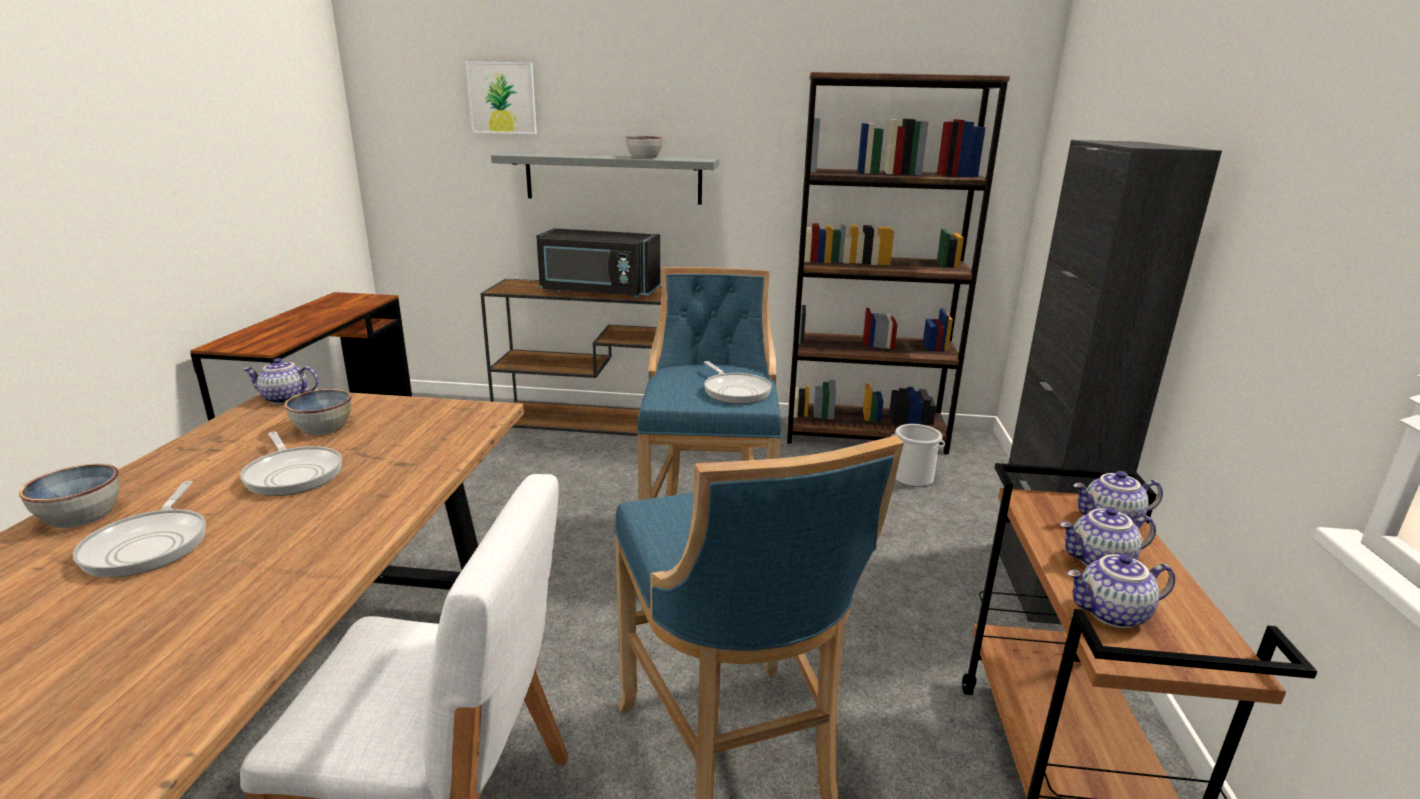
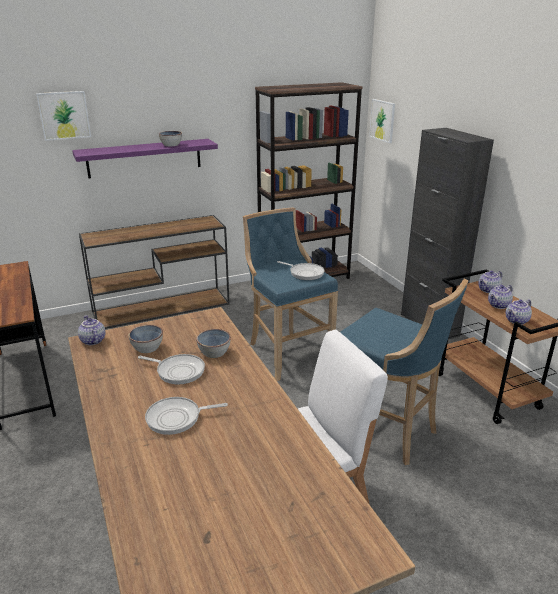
camera: 30 degrees left, 5 degrees up
bowl [18,464,120,528] -> bowl moved to [196,329,231,358]
frying pan [73,481,206,577] -> frying pan turned 120 degrees clockwise [145,397,228,435]
teapot [243,358,319,404] -> teapot turned 90 degrees clockwise [78,315,105,345]
grey shelf [491,152,719,205] -> purple shelf [72,139,218,178]
black microwave [536,228,660,298] -> none
bucket [891,424,945,487] -> none
none -> picture [369,99,395,143]

